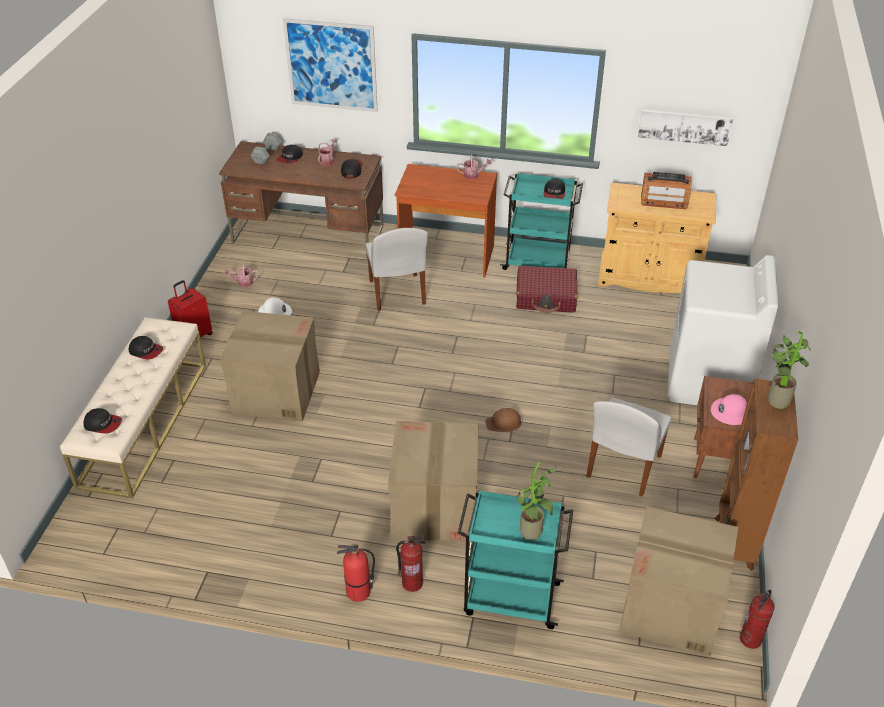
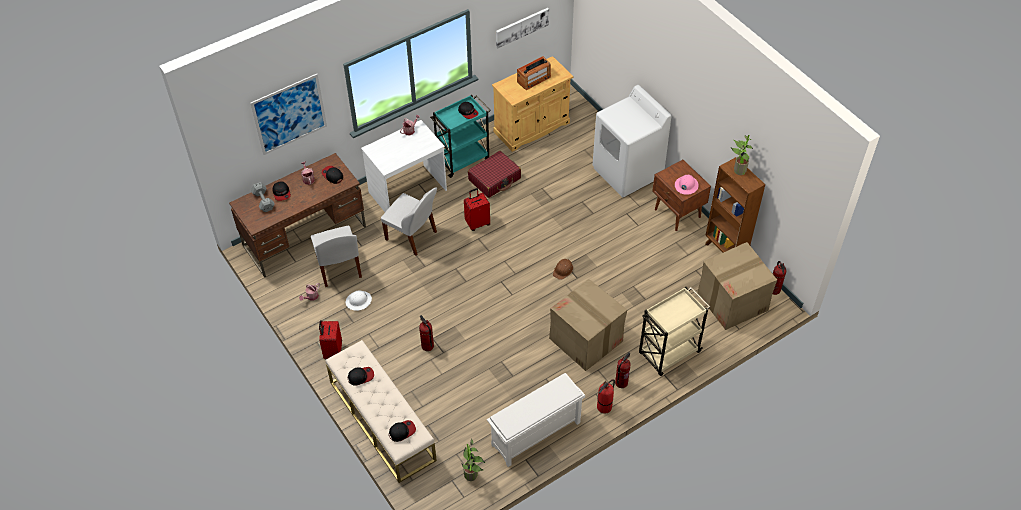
camera: 45 degrees left, 10 degrees up
cardboard box [220,311,320,422] -> fire extinguisher [419,315,434,351]
brown desk [395,164,497,278] -> white desk [361,120,447,212]
turquoise cart [458,489,573,629] -> beige cart [639,287,710,376]
potted plant [517,462,556,540] -> potted plant moved to [462,438,485,481]
white chair [586,397,671,497] -> white chair moved to [311,226,362,287]
none -> red suitcase [464,188,490,231]
none -> white shoe rack [487,373,585,467]

